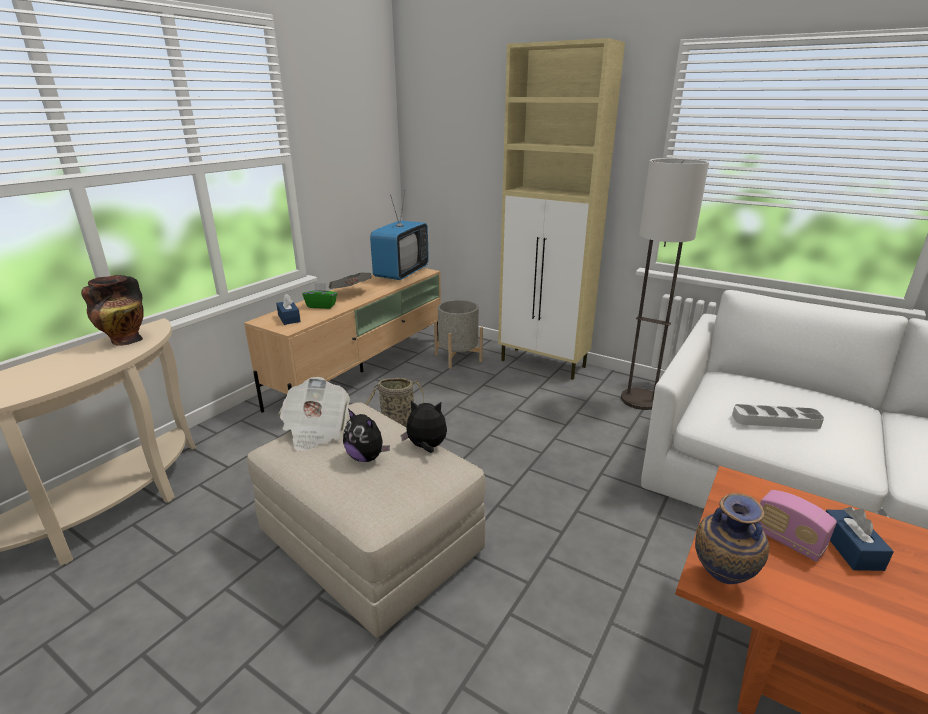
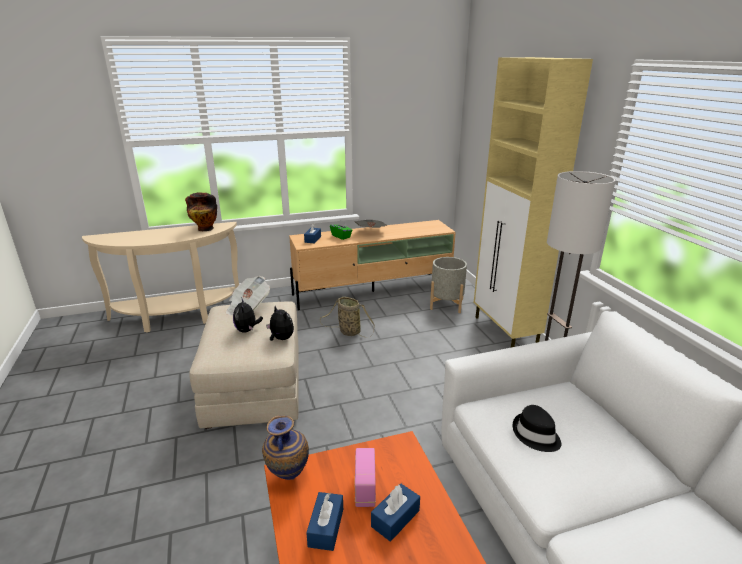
camera: 40 degrees right, 0 degrees up
television [370,190,429,280] -> none
grey tray [732,404,824,429] -> black hat [513,405,561,452]
none -> blue tissue box [306,492,343,551]

